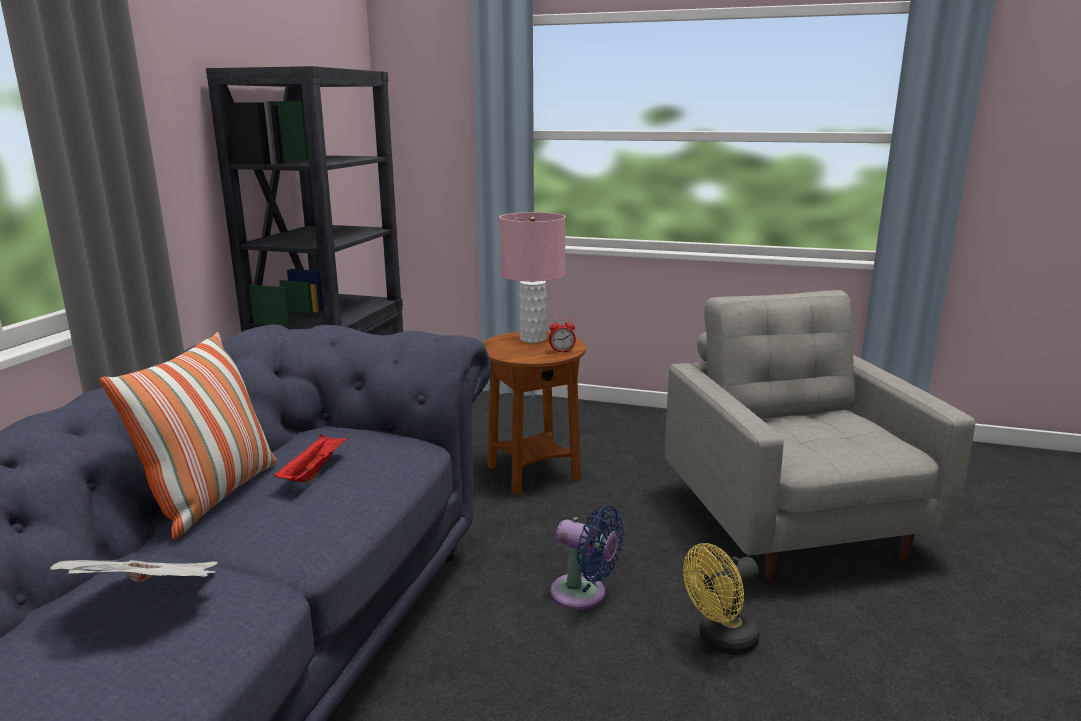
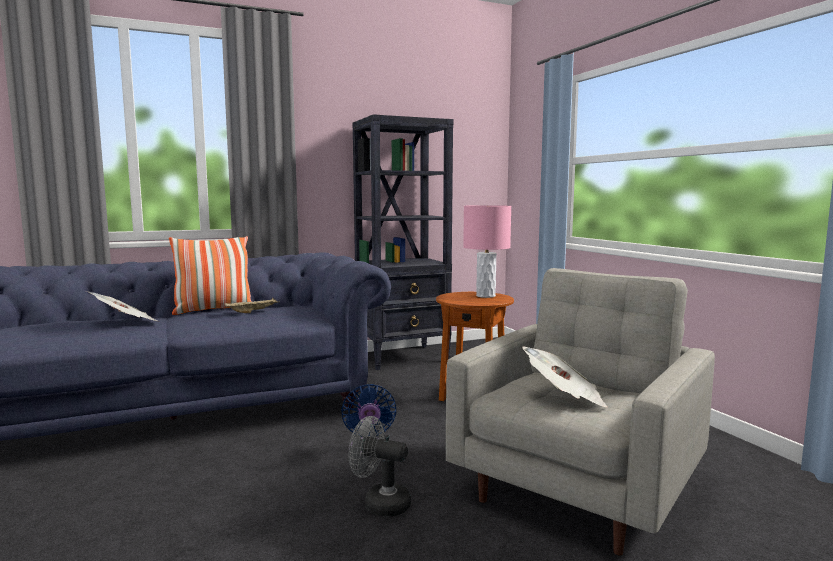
camera: 50 degrees right, 10 degrees down
red tray [274,434,349,482] -> beige tray [224,298,280,313]
alarm clock [549,317,576,353] -> none
yellow fan [683,543,760,655] -> grey fan [349,416,411,517]
none -> newspaper [522,346,607,407]

